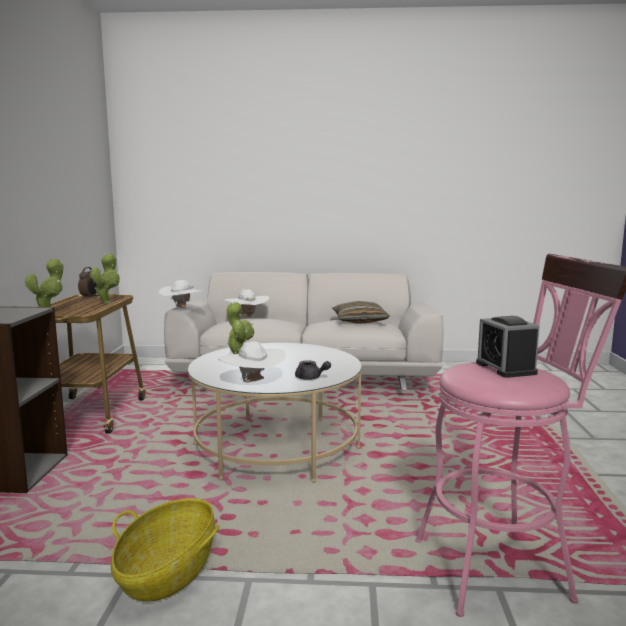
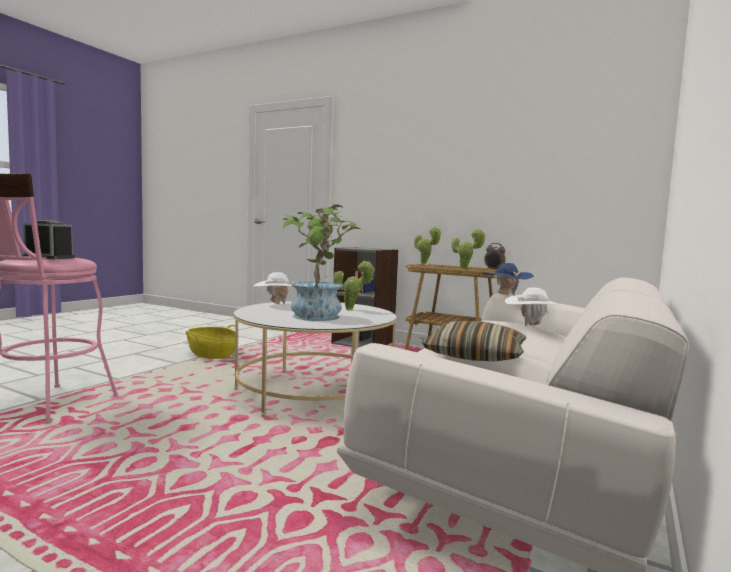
camera: 115 degrees right, 5 degrees down
white hat [158,280,203,309] -> blue hat [482,263,534,296]
grey teapot [295,360,331,380] -> none
none -> potted plant [283,204,367,321]

